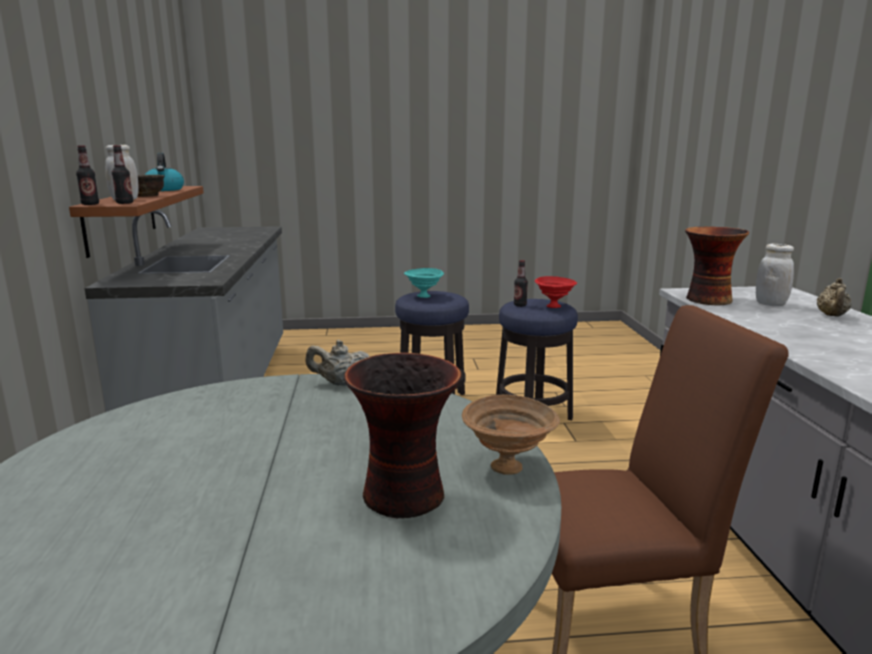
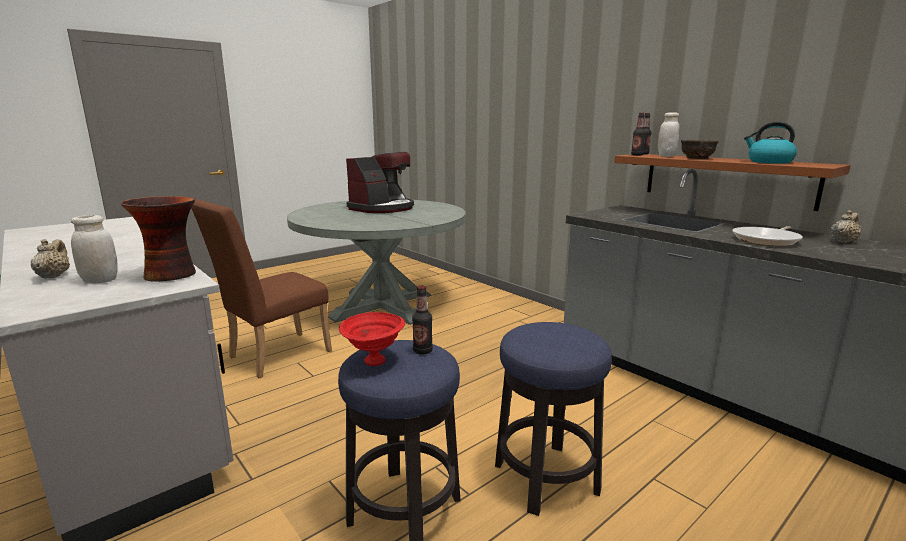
camera: 145 degrees right, 0 degrees up
beige teapot [305,340,370,386] -> beige teapot moved to [830,210,861,243]
vase [344,353,462,518] -> none
turquoise bowl [404,268,444,298] -> none
brown bowl [462,394,560,474] -> none
none -> coffee machine [346,152,414,213]
none -> frying pan [732,226,803,246]

